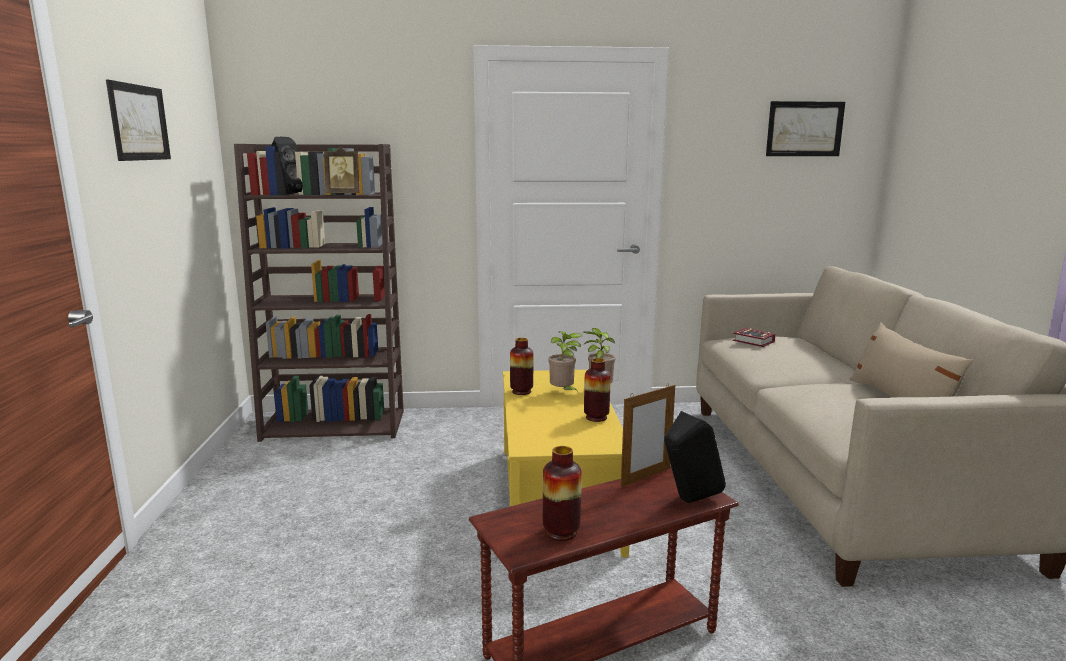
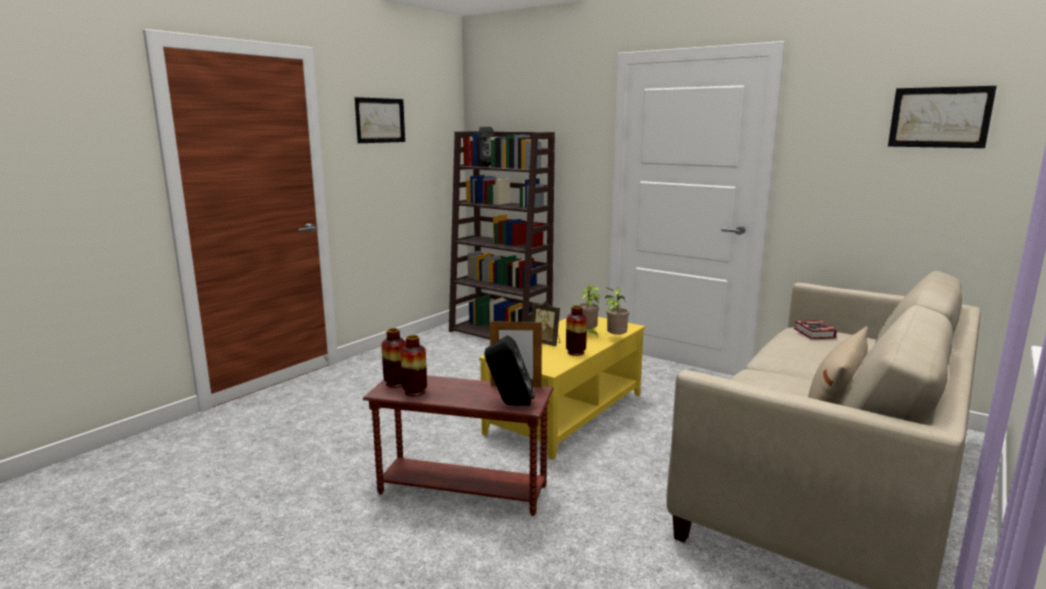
camera: 40 degrees right, 0 degrees up
picture frame [324,146,359,193] -> picture frame moved to [531,301,560,346]
vase [510,338,533,395] -> vase moved to [381,328,406,388]

